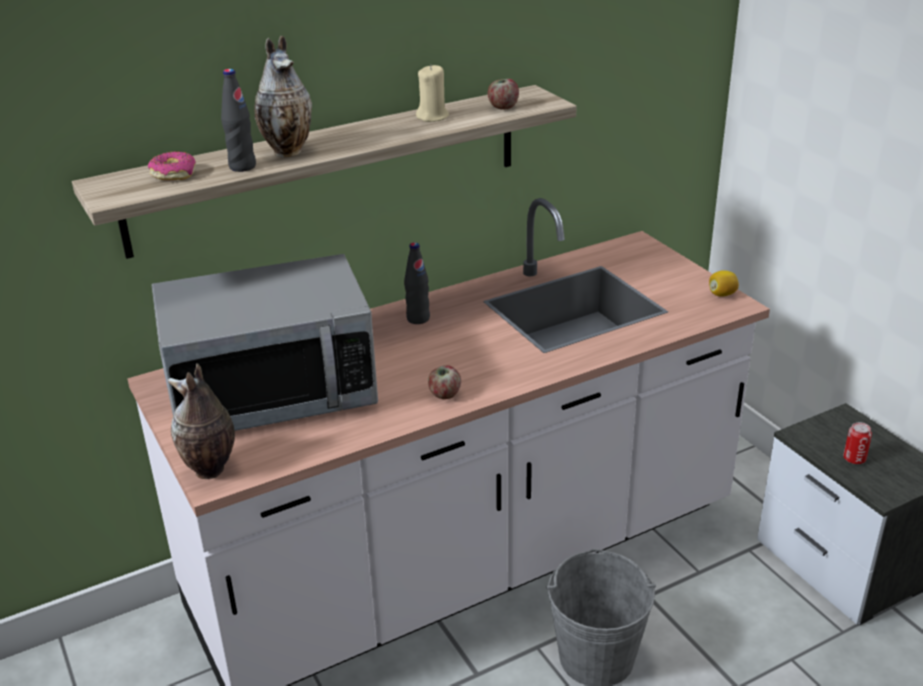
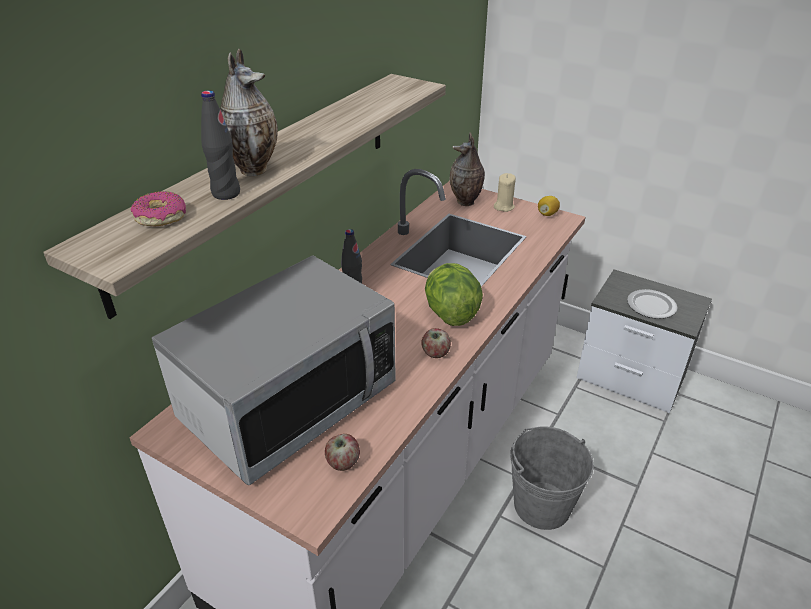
camera: 30 degrees left, 5 degrees up
vase [168,363,235,479] -> vase moved to [450,133,485,206]
beige candle [416,64,449,122] -> beige candle moved to [494,173,516,212]
apple [488,79,519,110] -> apple moved to [325,434,360,471]
can [843,422,872,464] -> plate [627,289,678,319]
none -> lettuce [425,263,483,326]

